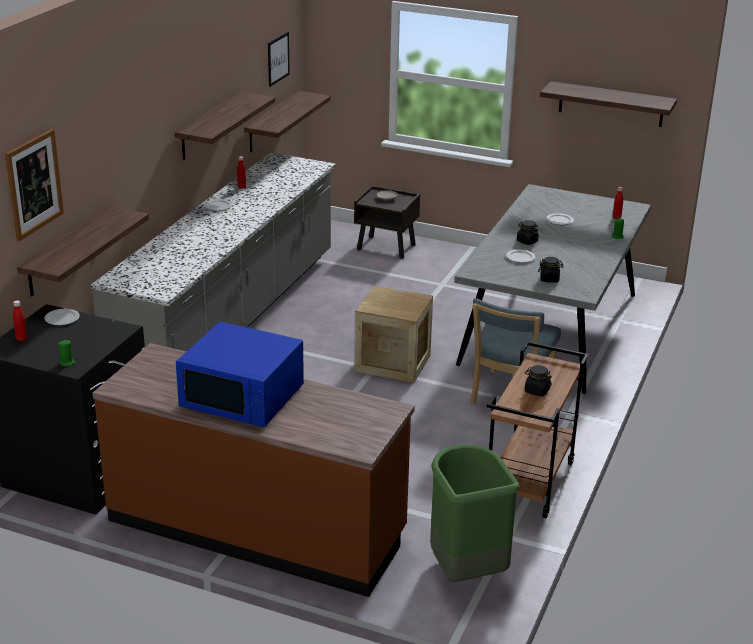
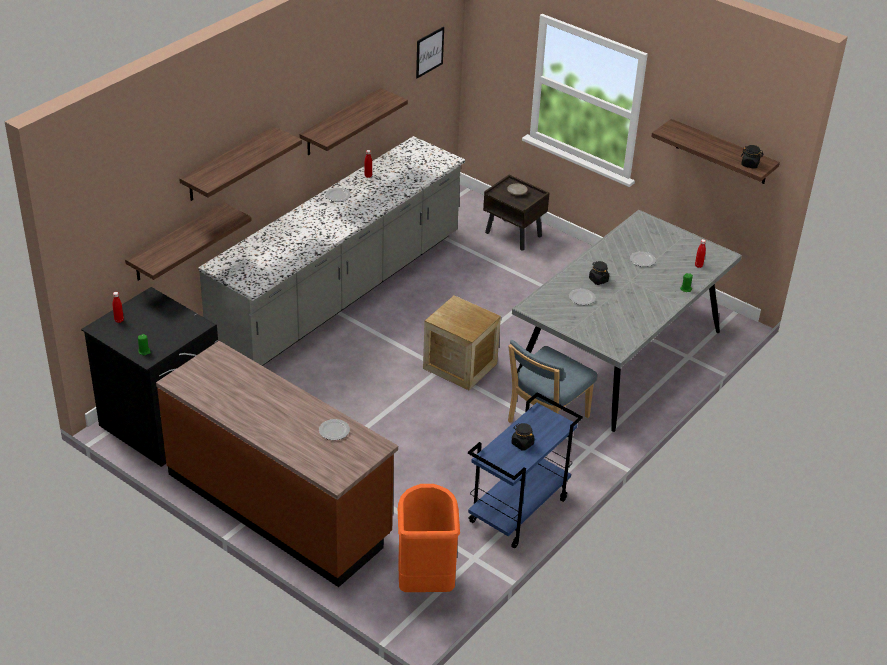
camera: 15 degrees right, 10 degrees up
picture [5,129,64,241] -> none
plate [44,309,80,325] -> plate moved to [319,419,350,440]
blue microwave [176,321,304,427] -> none
shelf [244,91,331,152] -> shelf moved to [179,126,302,201]
green trash can [430,444,520,582] -> orange trash can [398,484,460,592]
brown cart [487,341,588,518] -> blue cart [468,393,583,548]
black jar [538,257,563,283] -> black jar moved to [741,145,764,169]

